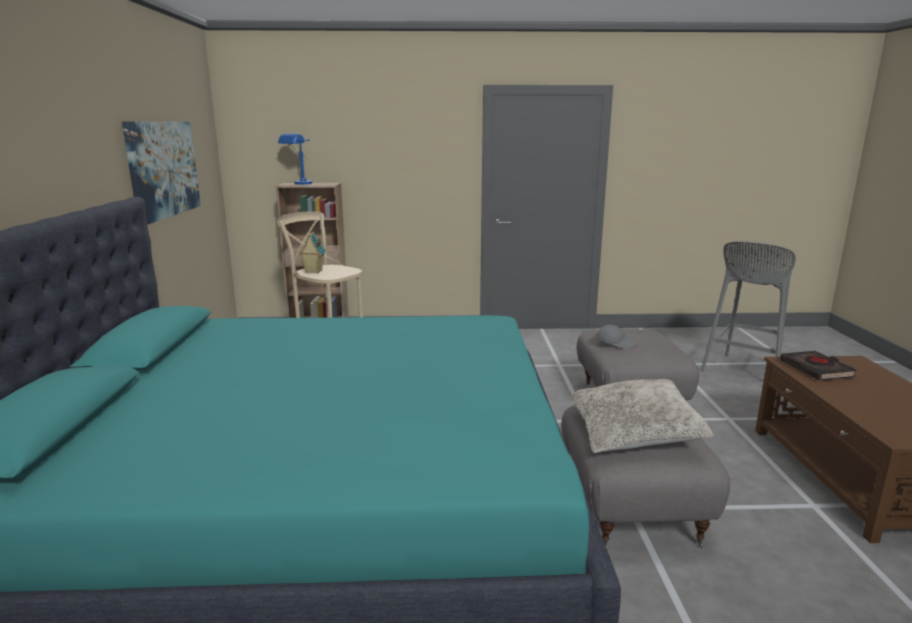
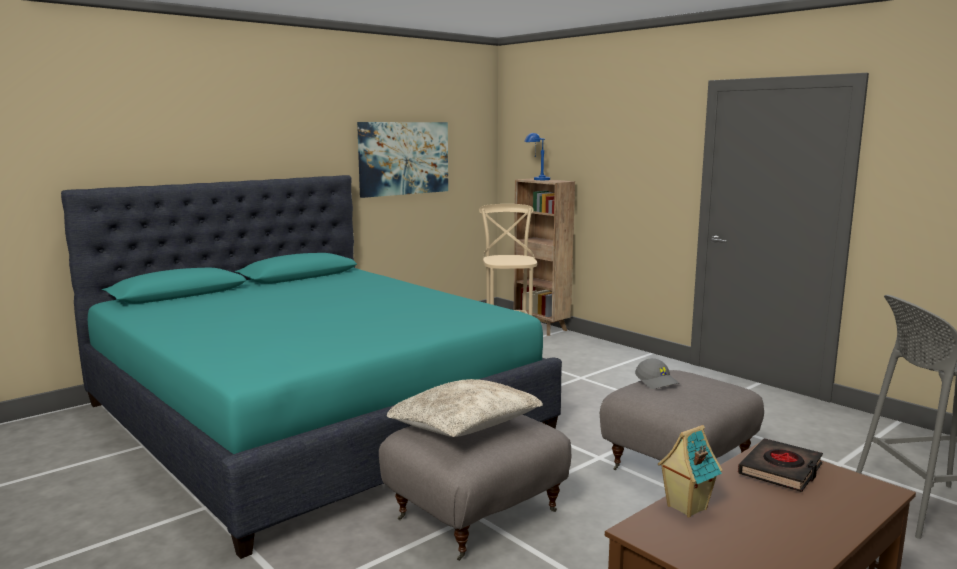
camera: 50 degrees right, 5 degrees down
toy house [299,232,326,274] -> toy house moved to [658,425,723,517]

